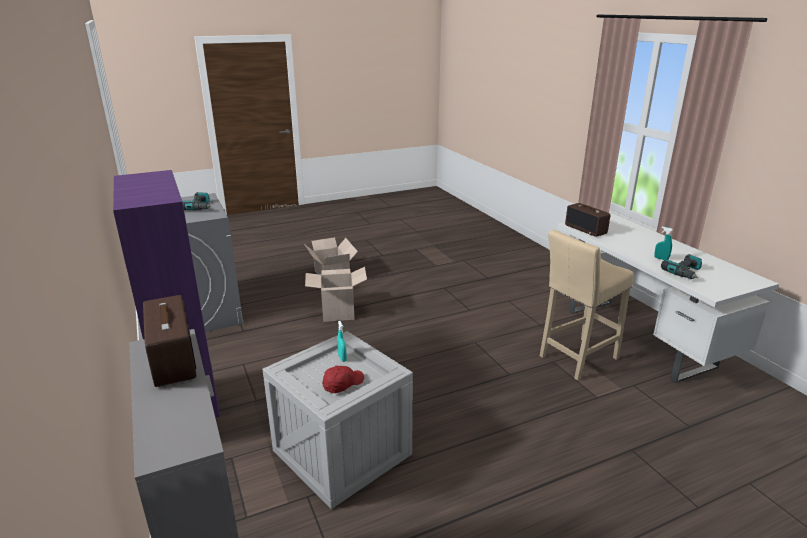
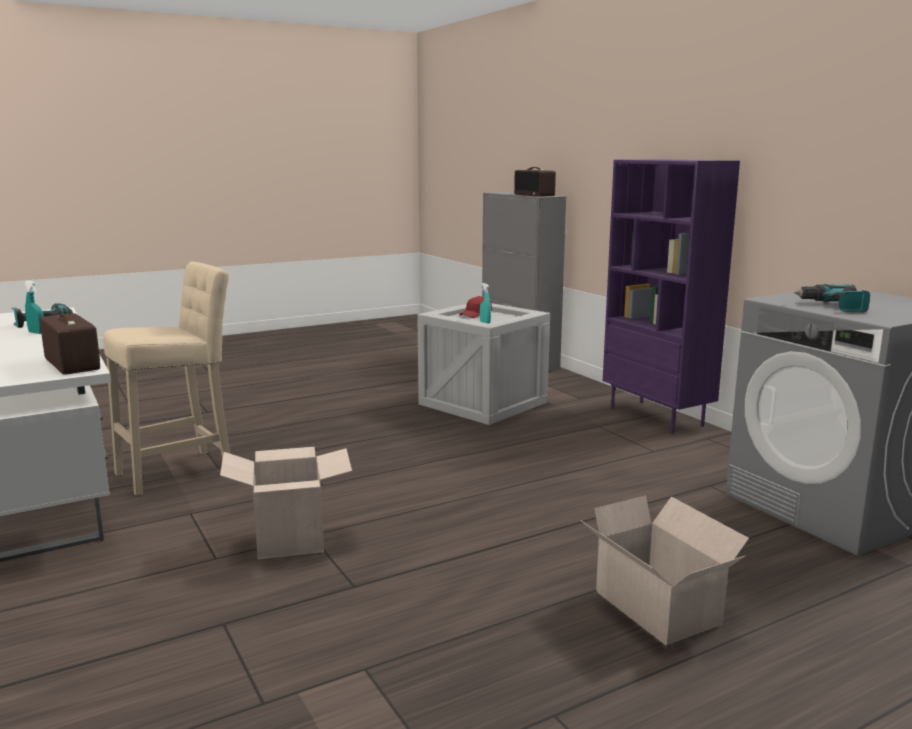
camera: 175 degrees right, 10 degrees down
cardboard box [305,267,367,322] -> cardboard box moved to [220,447,352,559]

